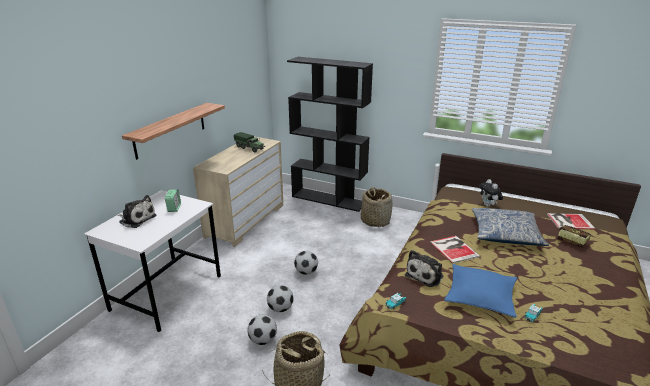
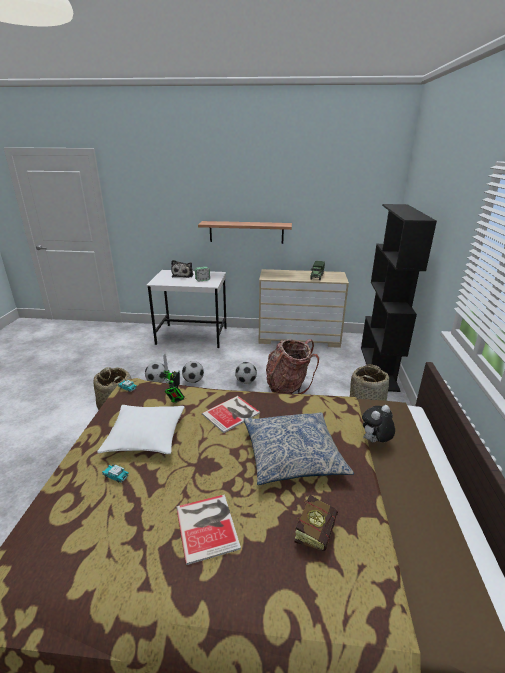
camera: 70 degrees right, 0 degrees up
plush toy [405,250,443,287] -> toy robot [163,354,185,403]
blue pillow [444,264,517,318] -> white pillow [97,405,184,454]
book [547,213,595,229] -> book moved to [176,494,241,565]
none -> backpack [266,339,319,394]

